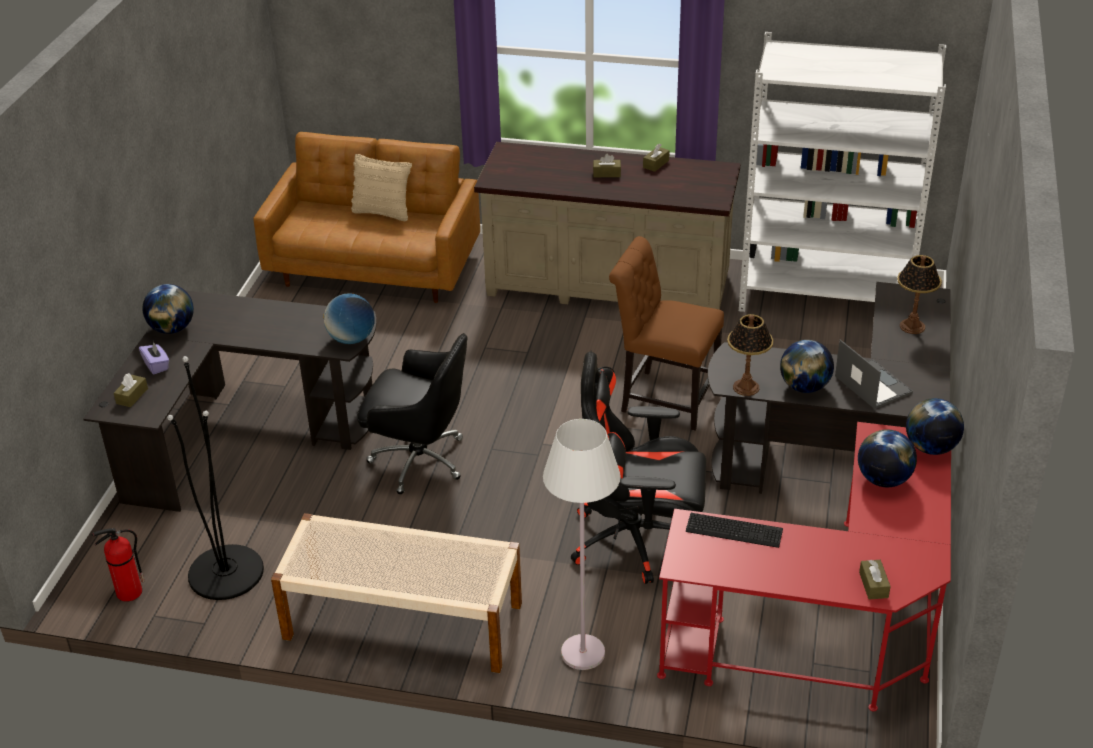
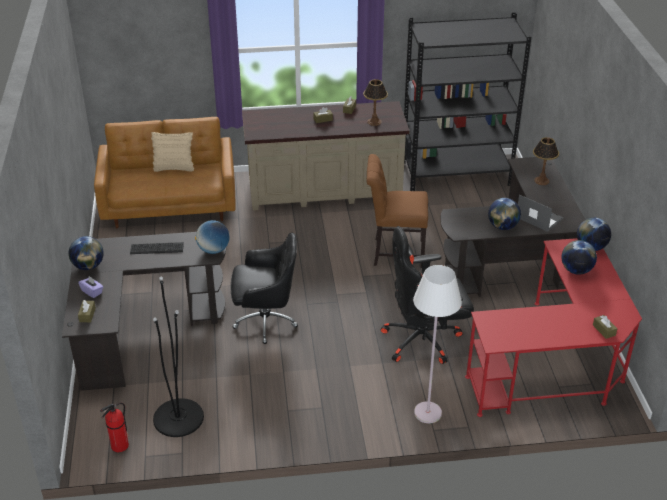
camera: 20 degrees left, 0 degrees up
beige bench [271,513,522,673] -> none
keyboard [686,513,783,548] -> keyboard moved to [130,242,184,254]
table lamp [727,314,773,396] -> table lamp moved to [363,79,388,126]
white bookcase [739,32,946,312] -> black bookcase [404,12,531,191]

